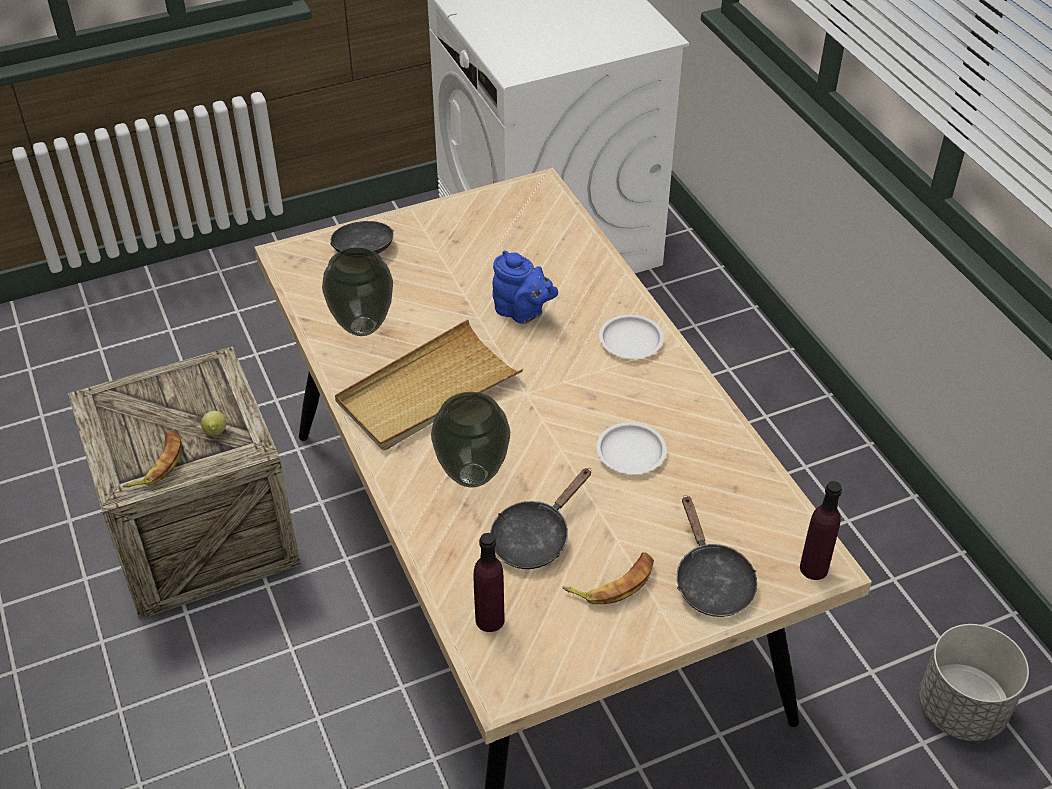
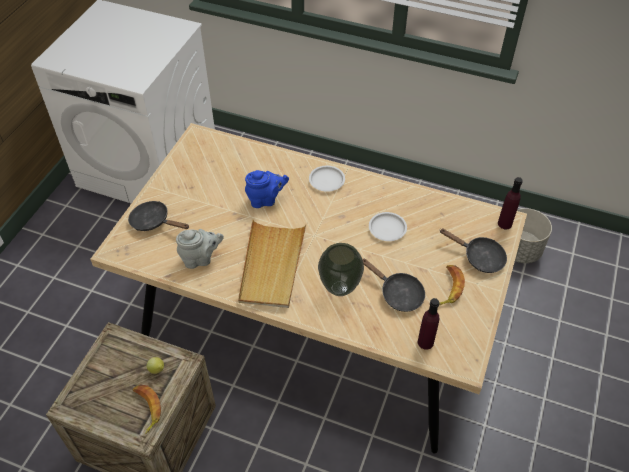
camera: 45 degrees left, 5 degrees up
vase [322,247,393,336] -> grey teapot [176,229,224,269]
black frying pan [490,468,591,569] -> black frying pan turned 45 degrees counterclockwise [363,259,425,312]

